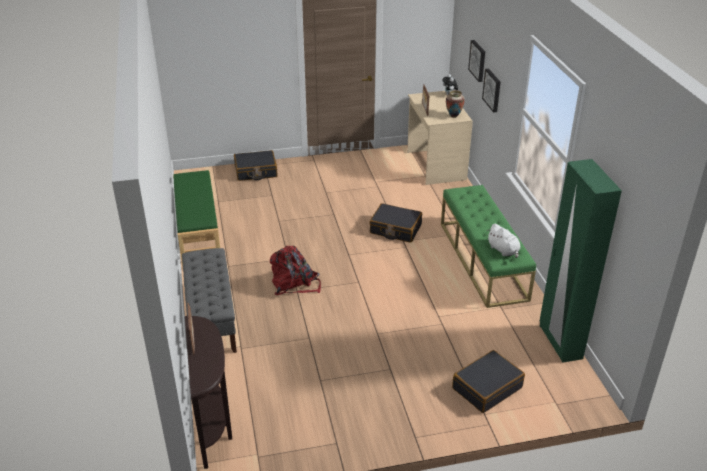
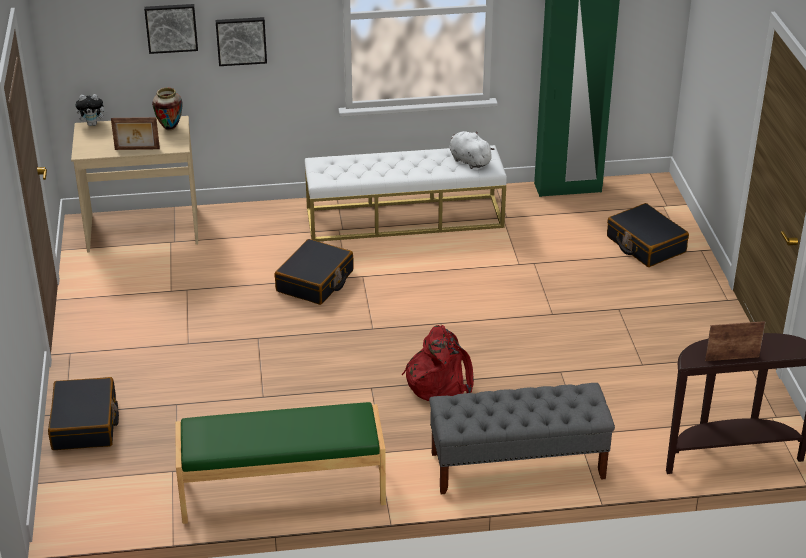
camera: 85 degrees left, 0 degrees up
green bench [441,185,536,308] -> white bench [305,145,507,241]
white plush toy [487,224,521,258] -> white plush toy turned 105 degrees counterclockwise [449,131,495,169]

